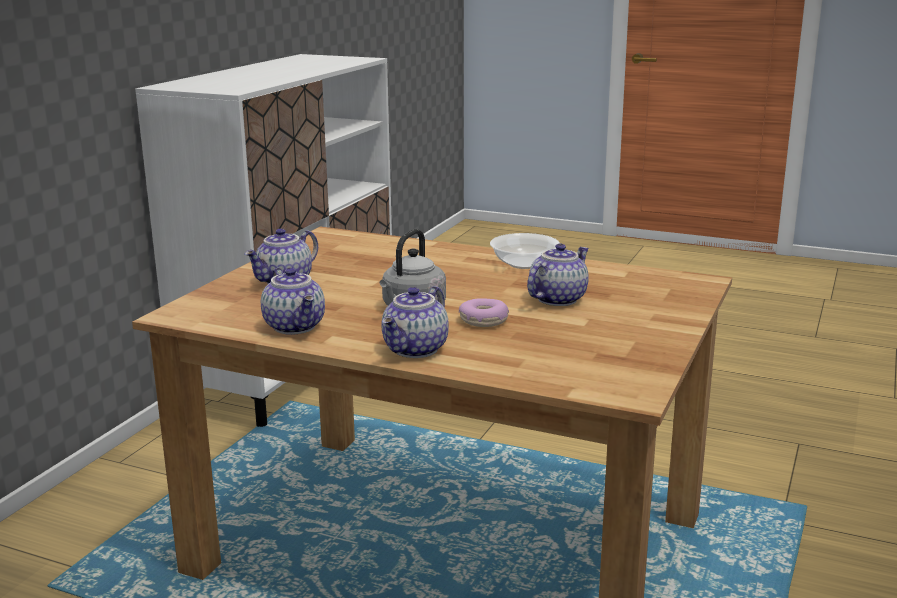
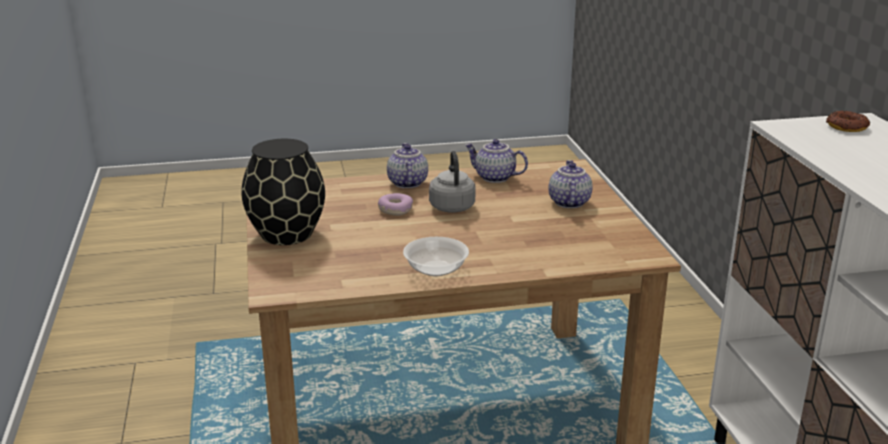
camera: 145 degrees right, 5 degrees up
teapot [527,244,589,306] -> none
none -> black vase [241,139,325,245]
none -> donut [826,111,870,132]

